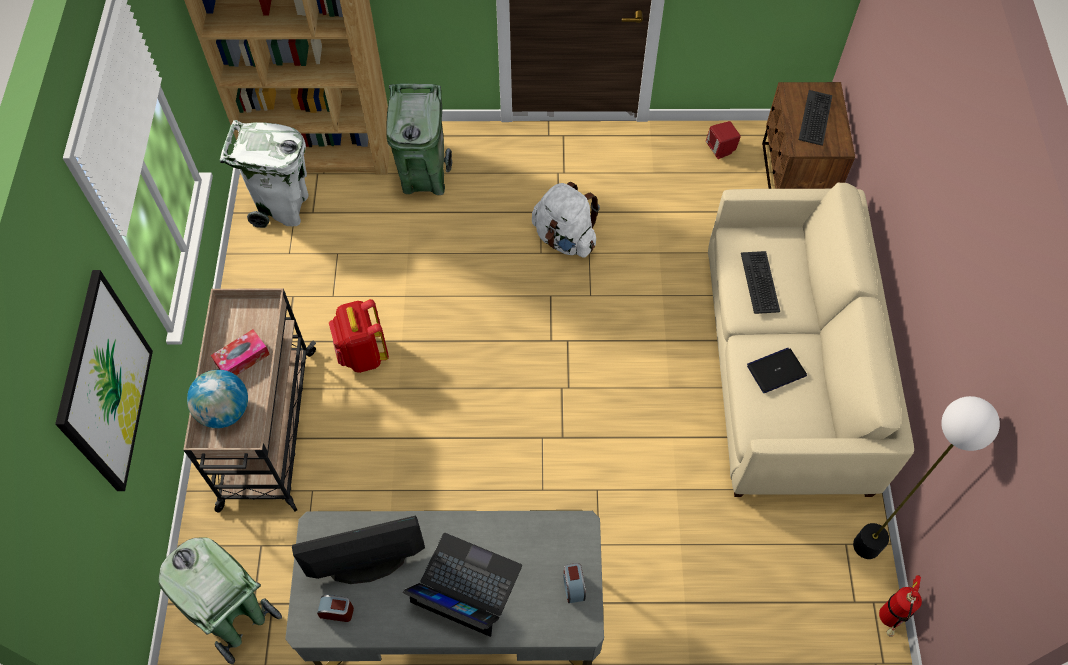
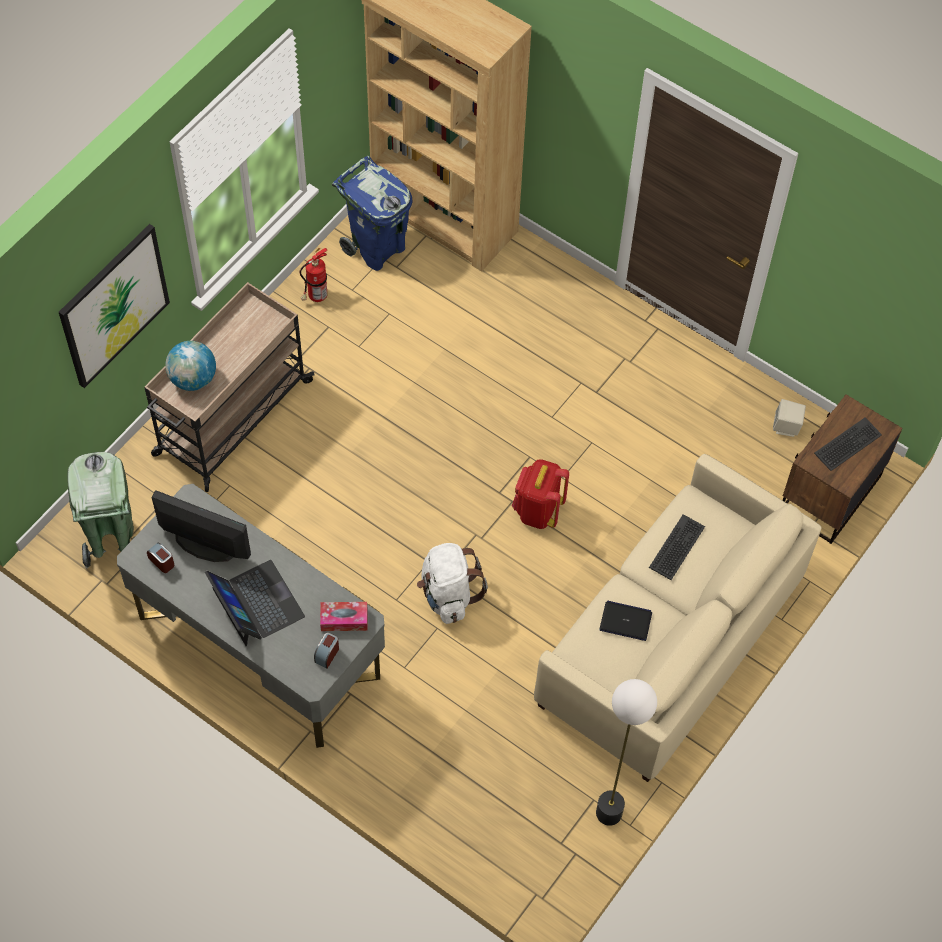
camera: 35 degrees right, 0 degrees up
tissue box [211,329,270,376] -> tissue box moved to [320,602,367,631]
white trash can [220,120,309,228] -> blue trash can [332,156,413,271]
red backpack [329,299,389,373] -> red backpack moved to [512,459,569,529]
green trash can [386,83,453,195] -> none
white backpack [532,182,600,258] -> white backpack moved to [417,543,488,624]
red speaker [706,121,741,159] -> beige speaker [773,399,806,437]
fire extinguisher [879,575,922,637] -> fire extinguisher moved to [299,248,327,302]

